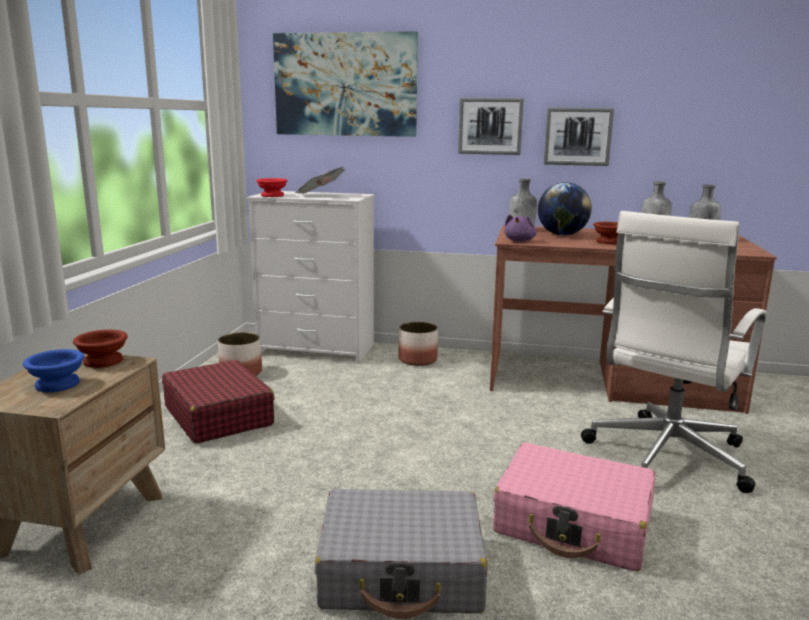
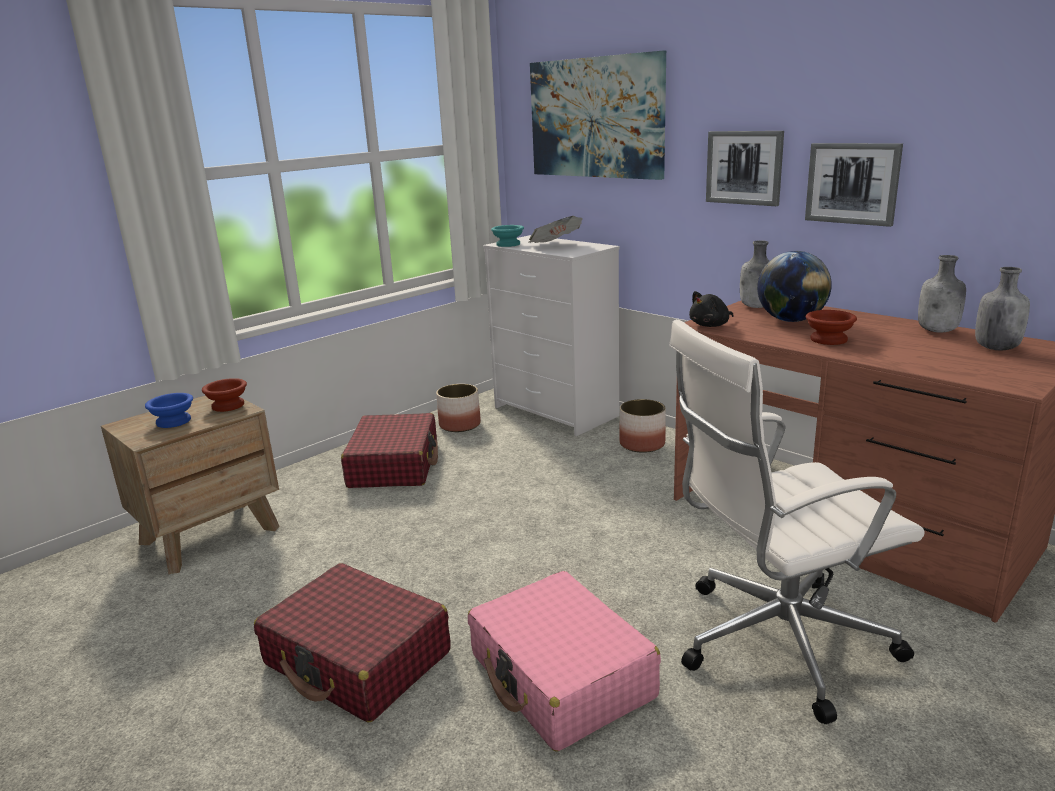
camera: 35 degrees right, 5 degrees up
red bowl [256,178,288,197] -> turquoise bowl [491,225,524,247]
grey suitcase [315,489,488,619] -> red suitcase [254,563,451,722]
purple plush toy [504,214,537,242] -> black plush toy [689,291,734,327]

